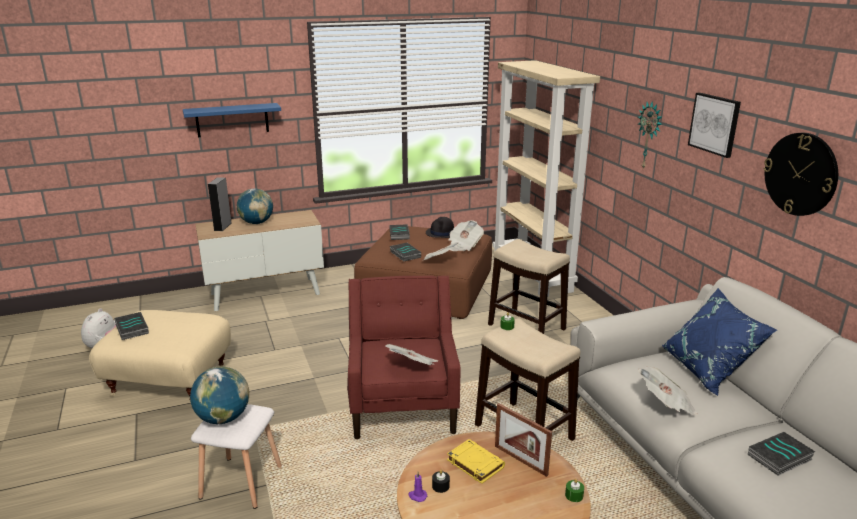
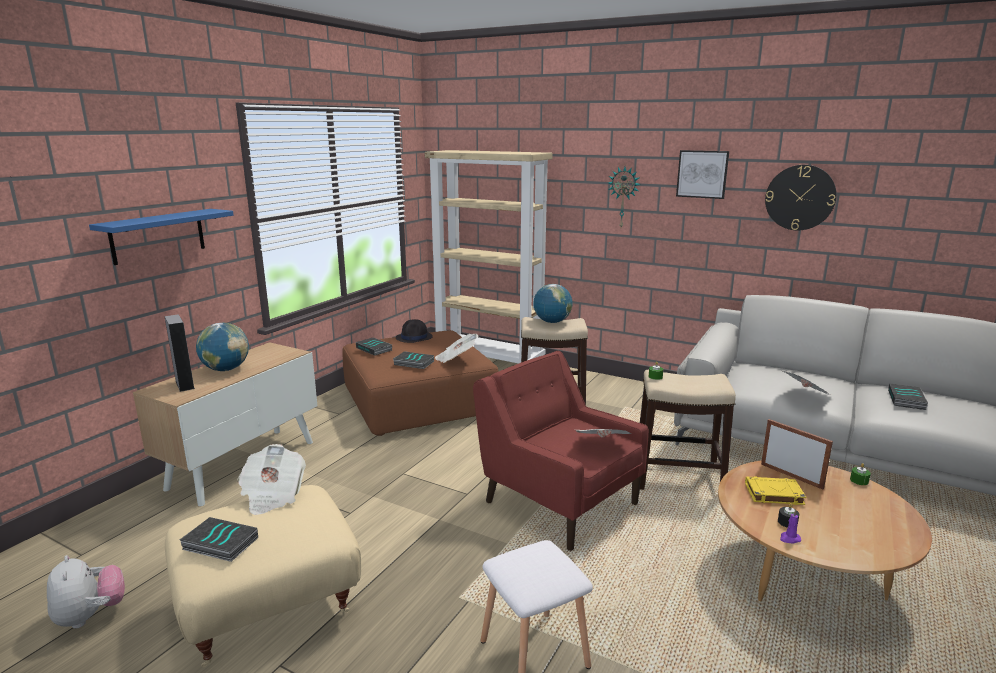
camera: 40 degrees left, 5 degrees down
globe [190,366,249,424] -> globe moved to [533,284,573,323]
newspaper [448,220,484,251] -> newspaper moved to [238,444,306,515]
picture frame [495,403,552,477] -> picture frame turned 135 degrees counterclockwise [761,419,833,490]
blue pillow [662,288,777,396] -> none

